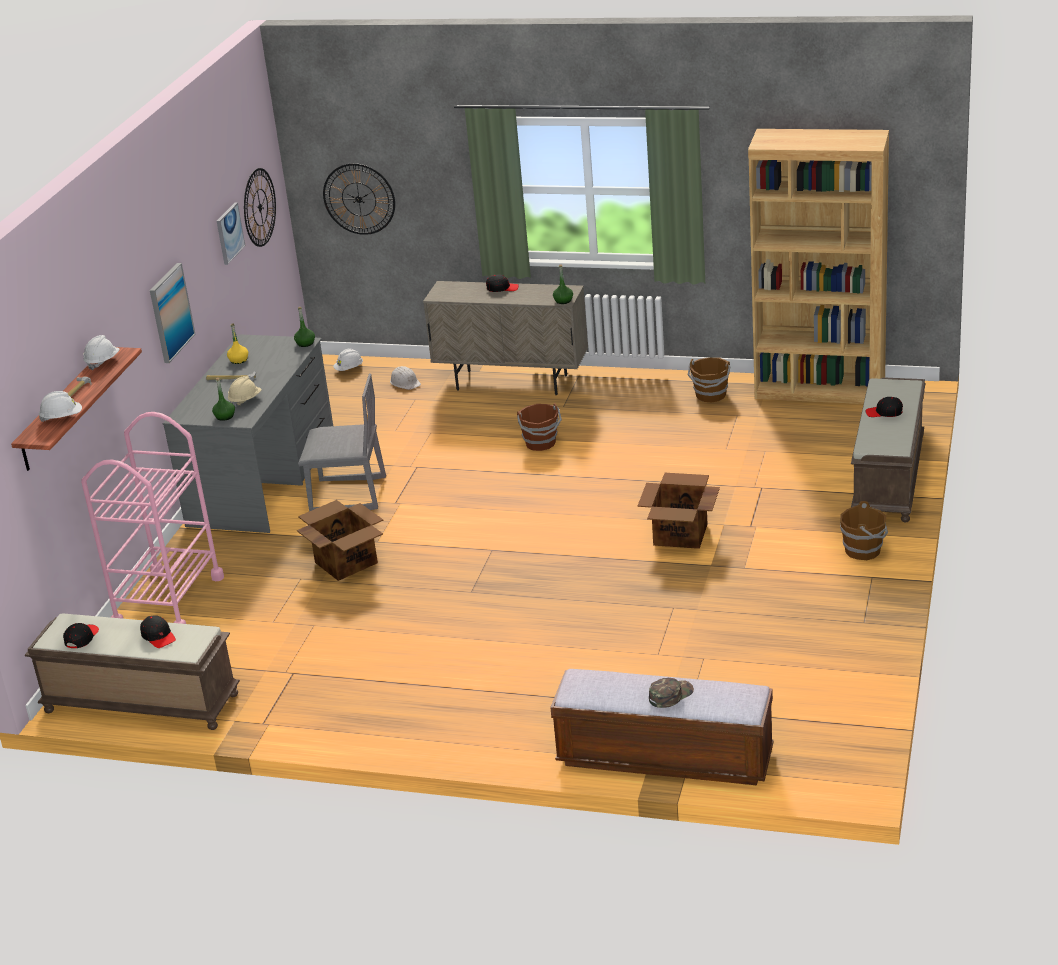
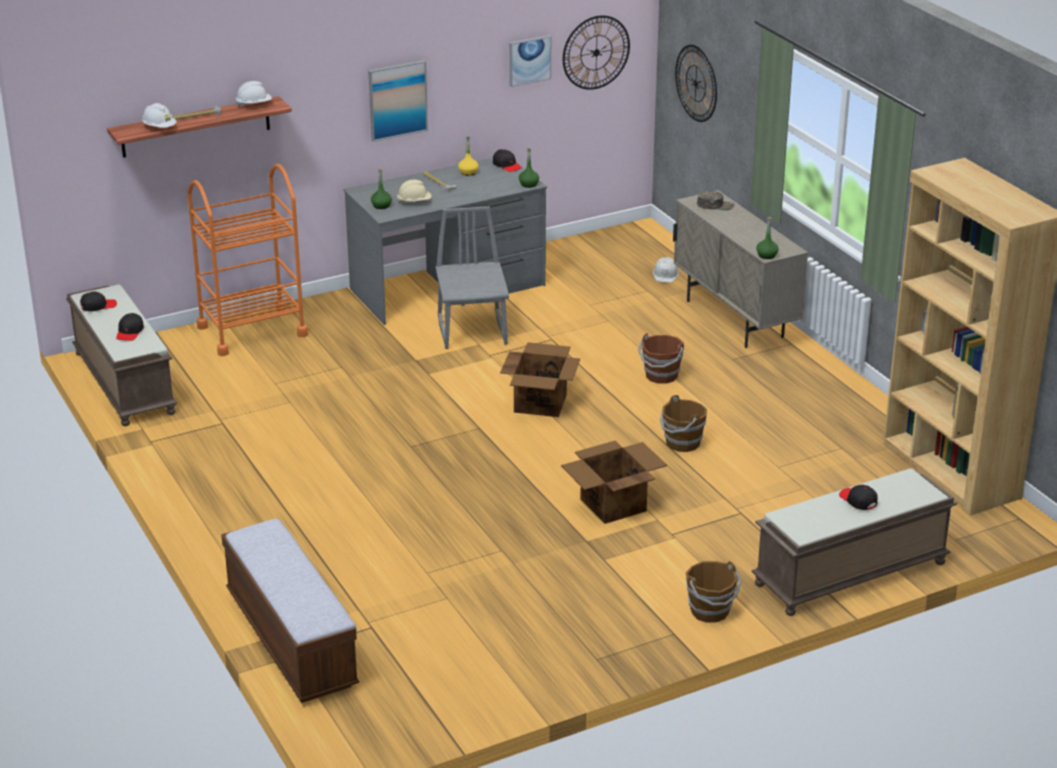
camera: 45 degrees right, 0 degrees up
pink cart [81,412,224,624] -> orange cart [187,164,308,356]
cardboard box [297,500,384,581] -> cardboard box moved to [500,342,580,417]
grey chair [298,373,386,511] -> grey chair turned 150 degrees counterclockwise [435,206,509,349]
white hard hat [333,348,363,371] -> none
black cap [486,275,519,292] -> black cap moved to [493,149,522,172]
green cap [649,678,694,708] -> green cap moved to [697,191,735,211]
brown bucket [688,357,731,402] -> brown bucket moved to [660,395,707,452]

